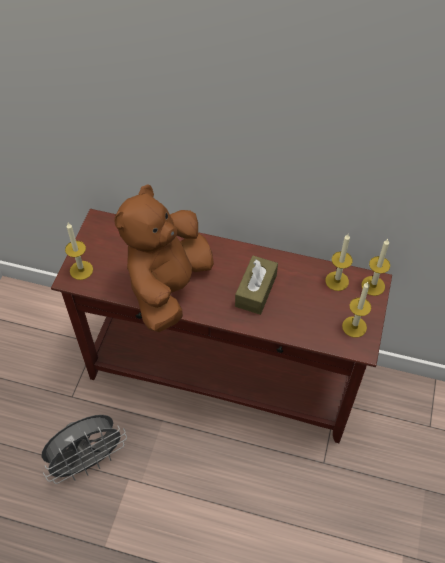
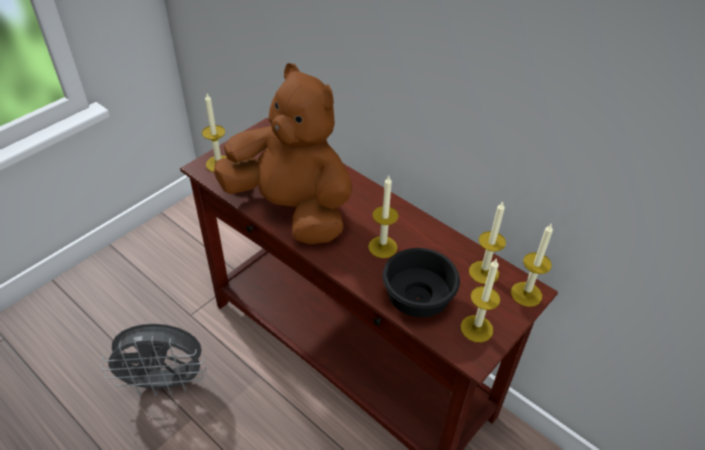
camera: 25 degrees right, 10 degrees down
brown plush toy [114,184,214,332] -> brown plush toy turned 75 degrees clockwise [214,63,352,244]
brown tissue box [235,256,278,315] -> candle [368,176,399,258]
none -> black bowl [383,248,460,318]

